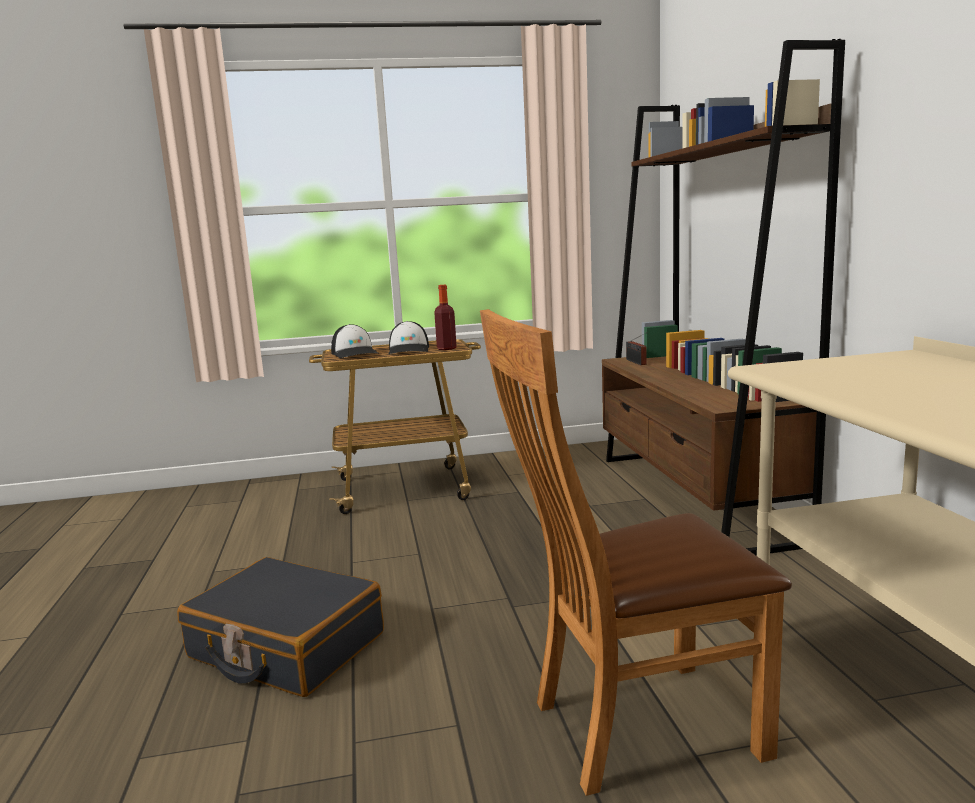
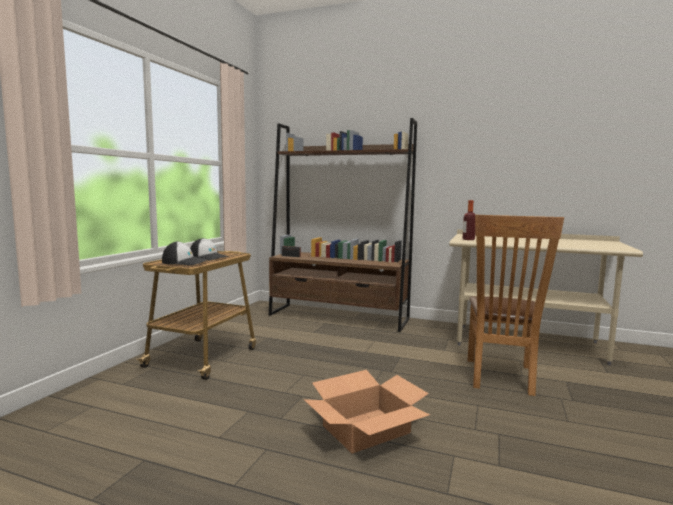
camera: 60 degrees left, 5 degrees down
black suitcase [177,557,384,697] -> cardboard box [303,370,430,454]
bottle [434,285,457,350] -> bottle moved to [462,200,475,240]

